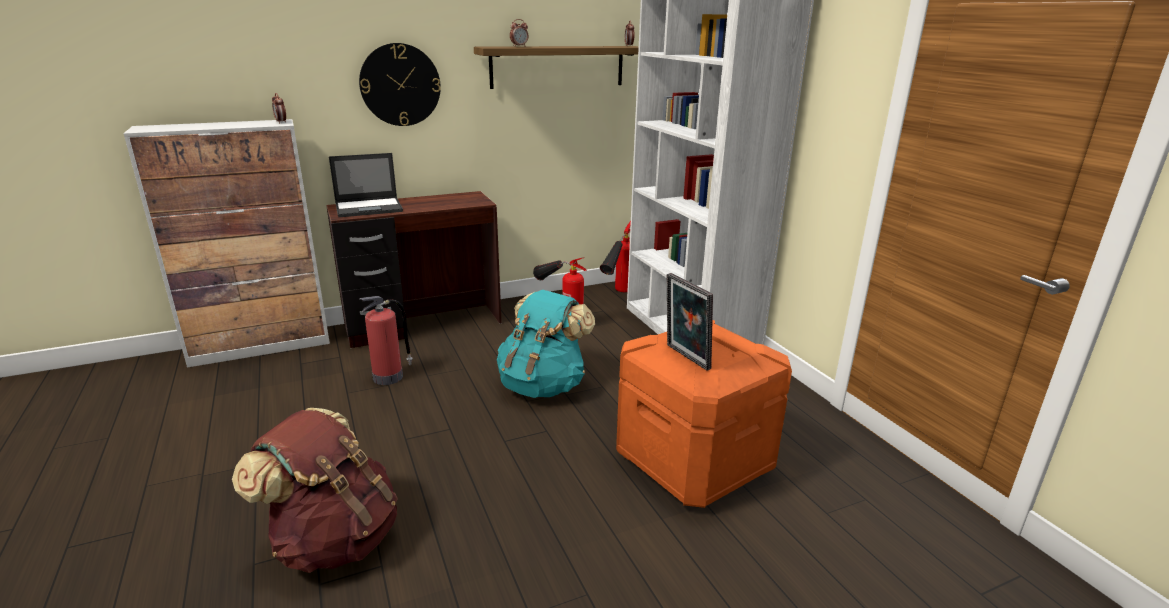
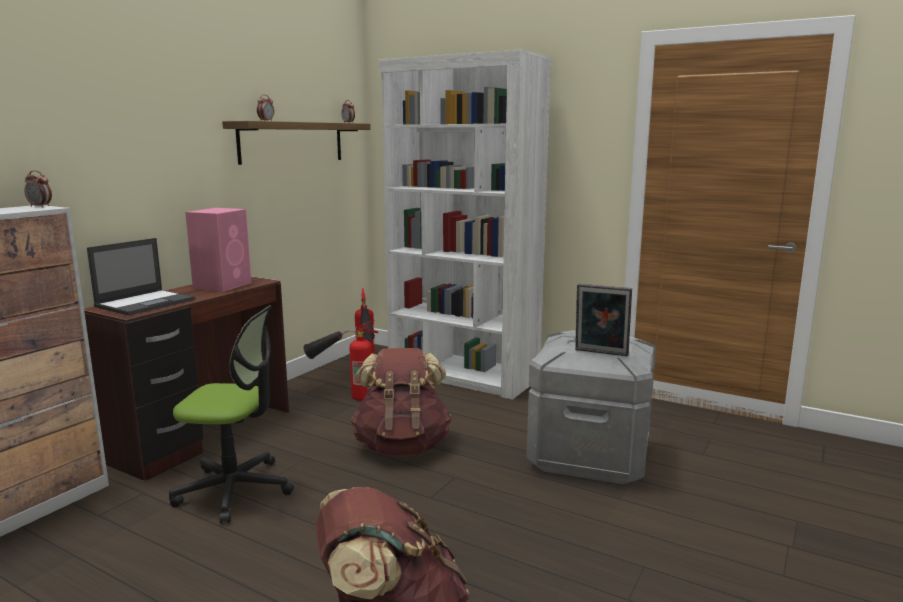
camera: 35 degrees left, 10 degrees down
wall clock [359,43,441,126] -> none
fire extinguisher [359,296,413,385] -> office chair [169,305,294,524]
turquoise backpack [497,290,595,398] -> brown backpack [351,348,452,456]
orange storage box [616,320,792,508] -> grey storage box [527,330,656,484]
none -> pink speaker [185,208,252,292]

